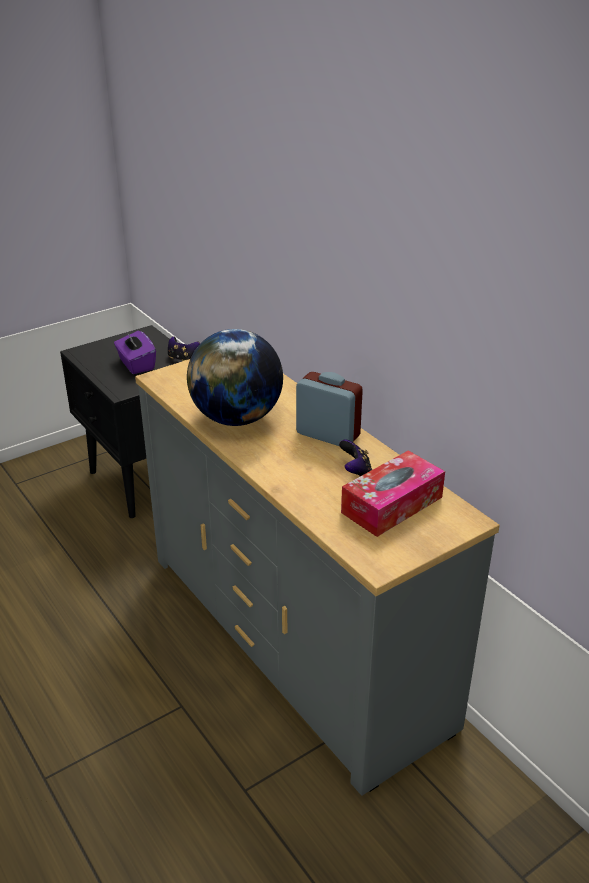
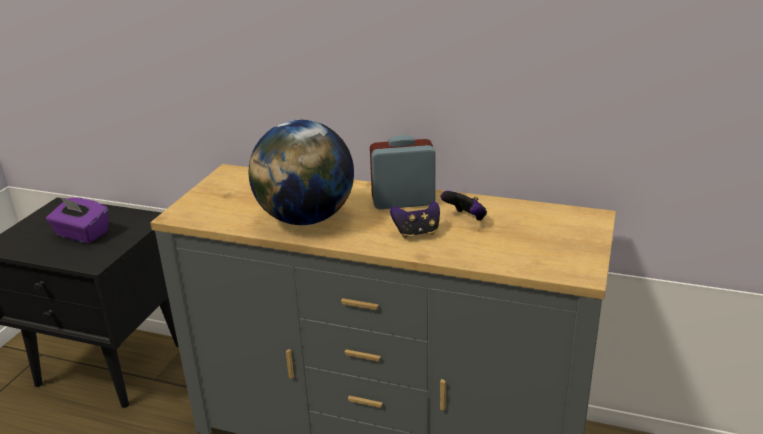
camera: 35 degrees left, 5 degrees down
game controller [168,337,200,361] -> game controller moved to [390,201,440,238]
tissue box [341,450,445,537] -> none

